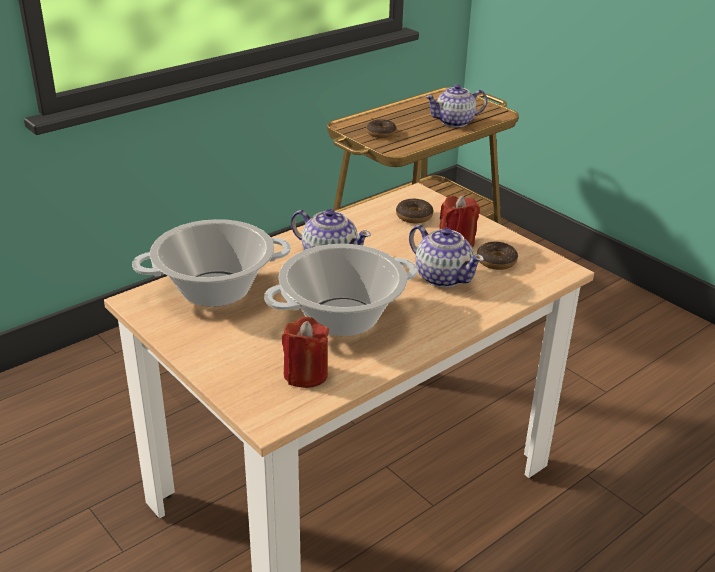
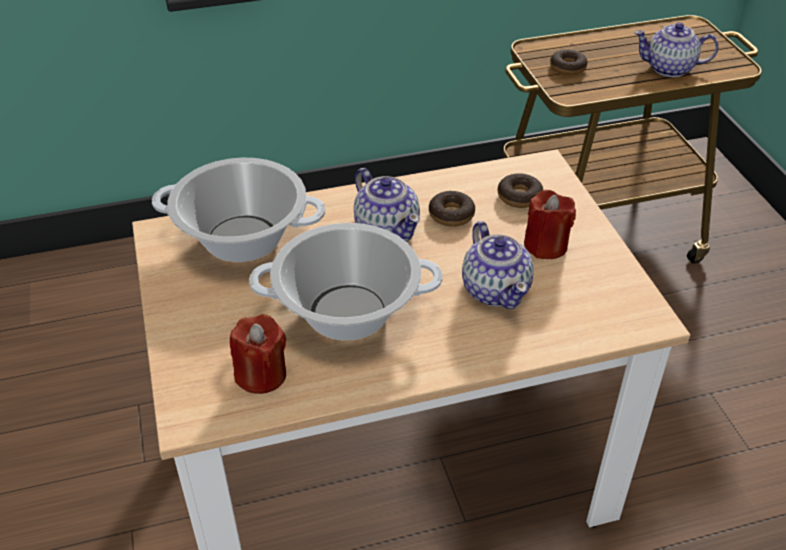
camera: 25 degrees right, 10 degrees up
donut [477,242,518,270] -> donut moved to [429,191,475,227]

